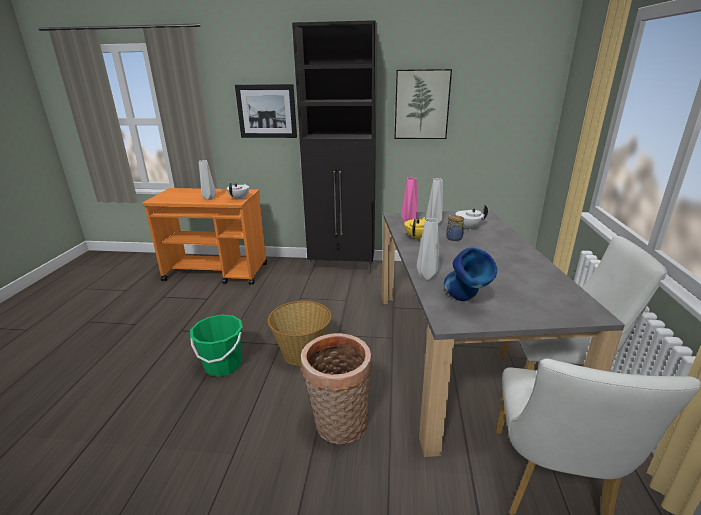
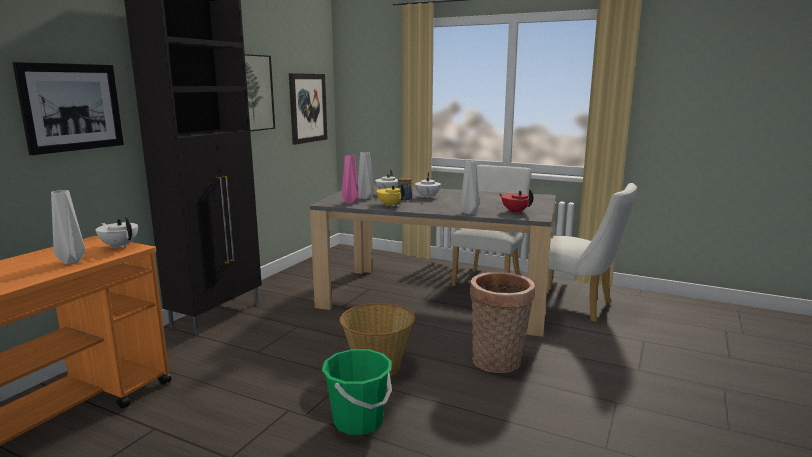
camera: 70 degrees left, 10 degrees down
blue vase [444,247,497,301] -> red teapot [499,189,533,213]
none -> picture [289,73,327,145]
none -> white teapot [415,172,441,199]

